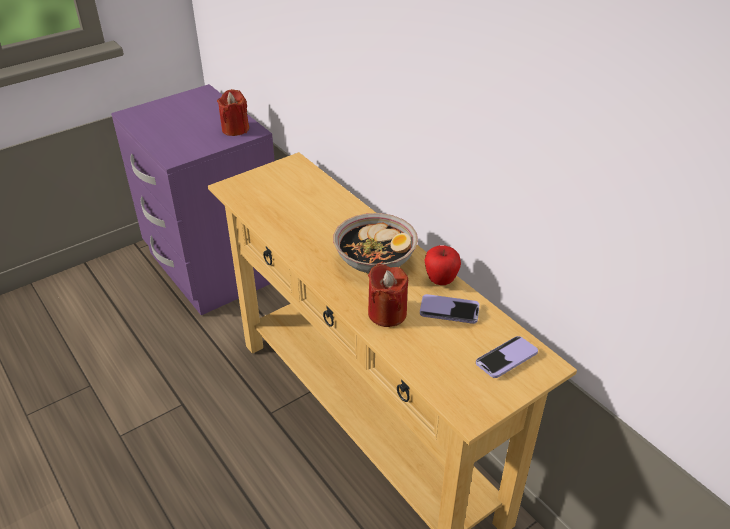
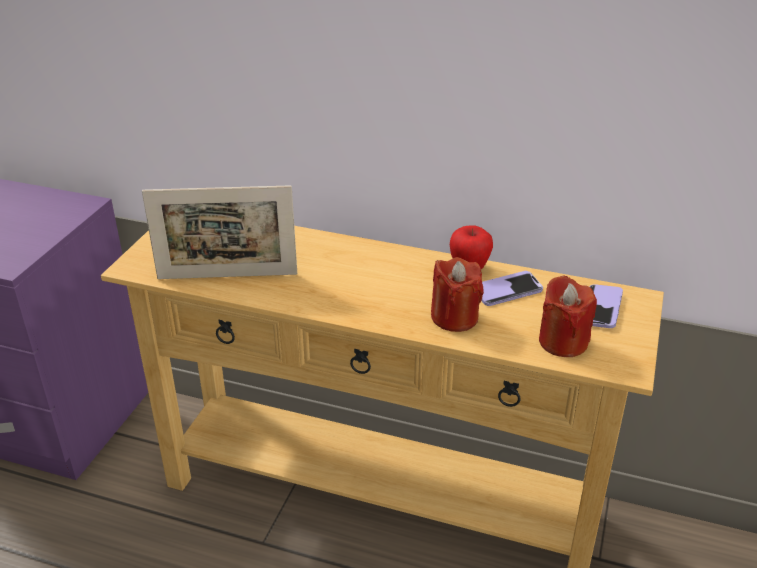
camera: 35 degrees left, 5 degrees down
red candle [217,89,249,136] -> red candle moved to [539,275,597,357]
bowl [333,213,418,273] -> none
none -> picture frame [142,185,297,279]

